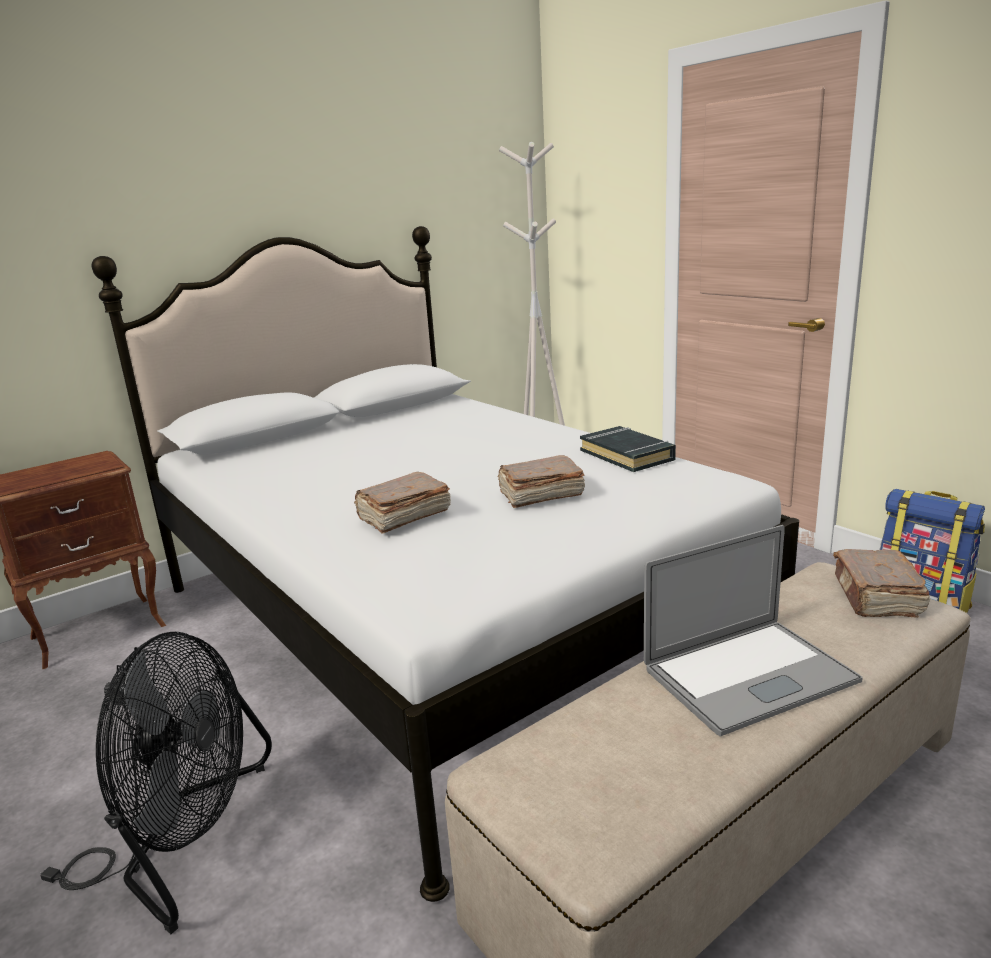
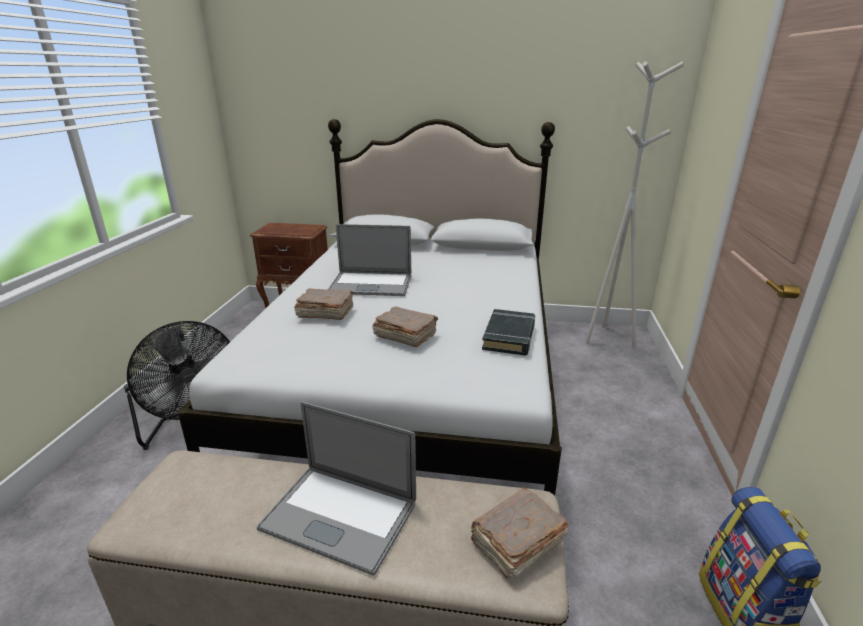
camera: 45 degrees right, 5 degrees up
none -> laptop [328,224,411,296]

